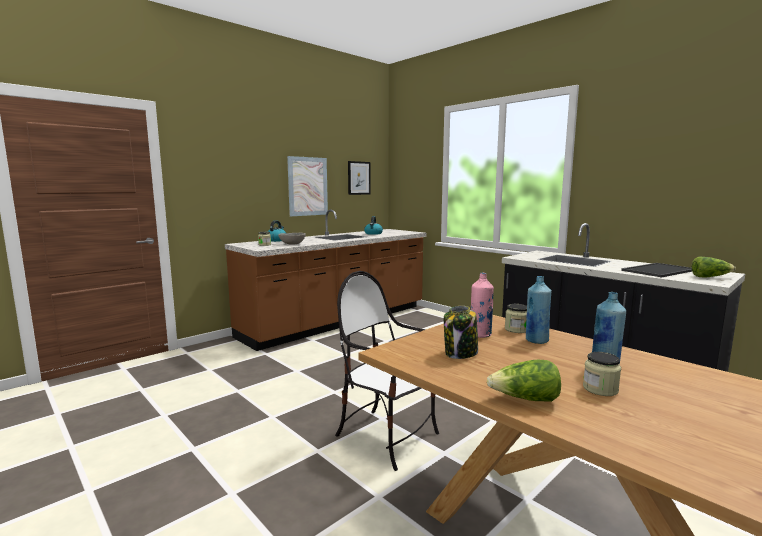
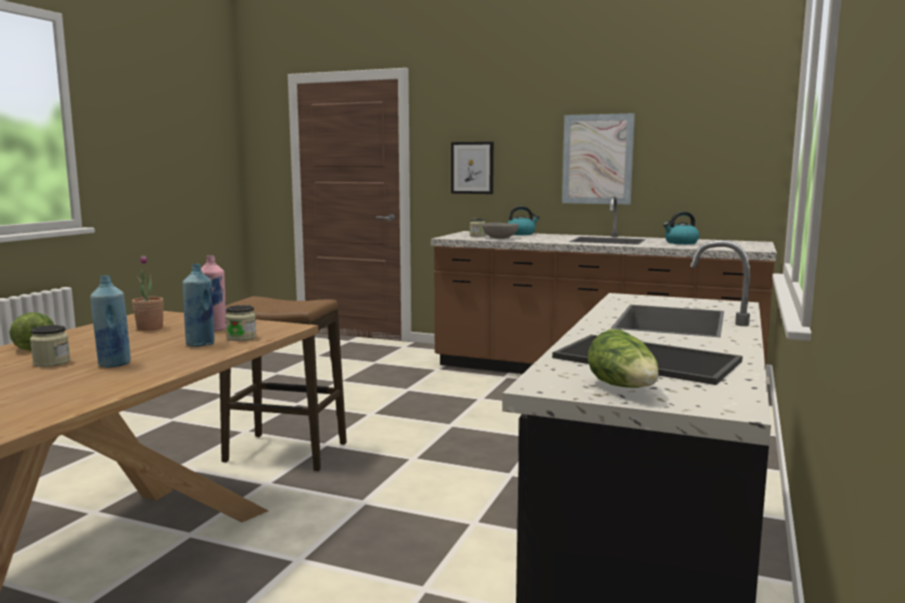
camera: 65 degrees right, 0 degrees up
chair [335,271,439,471] -> stool [219,296,347,472]
picture [348,161,371,195] -> picture moved to [451,142,494,194]
jar [444,306,478,359] -> potted plant [132,255,164,331]

